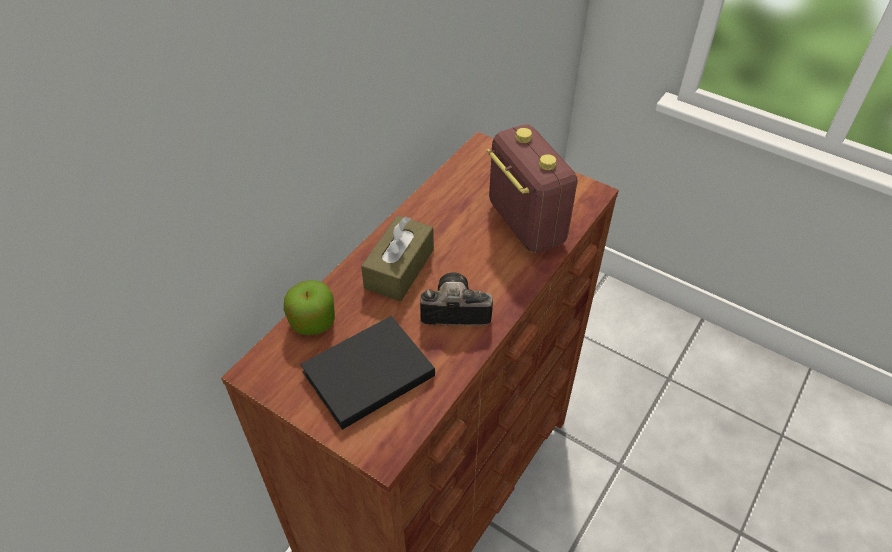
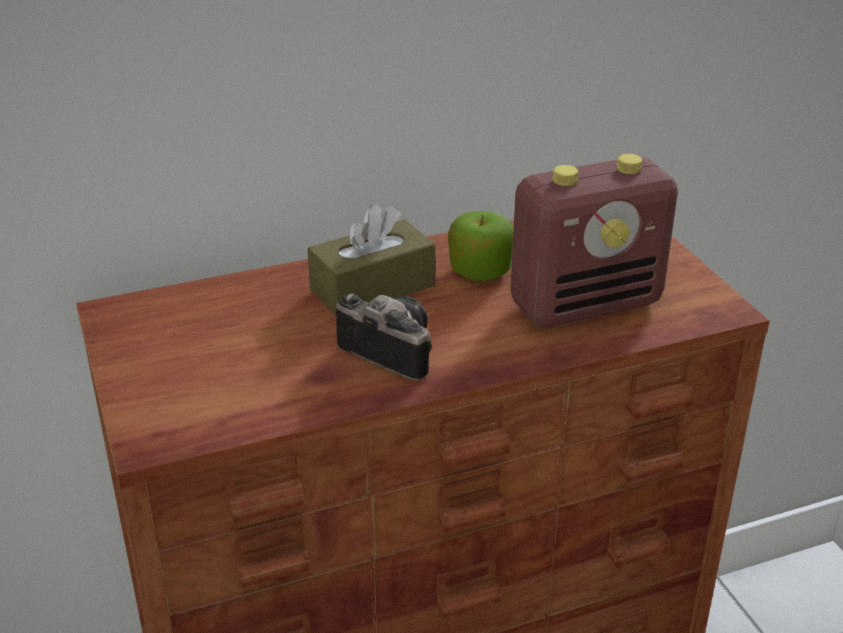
camera: 35 degrees right, 15 degrees down
apple [284,280,335,335] -> apple moved to [448,211,514,281]
black book [300,316,435,430] -> none
radio [487,124,578,253] -> radio turned 60 degrees clockwise [510,154,678,328]

